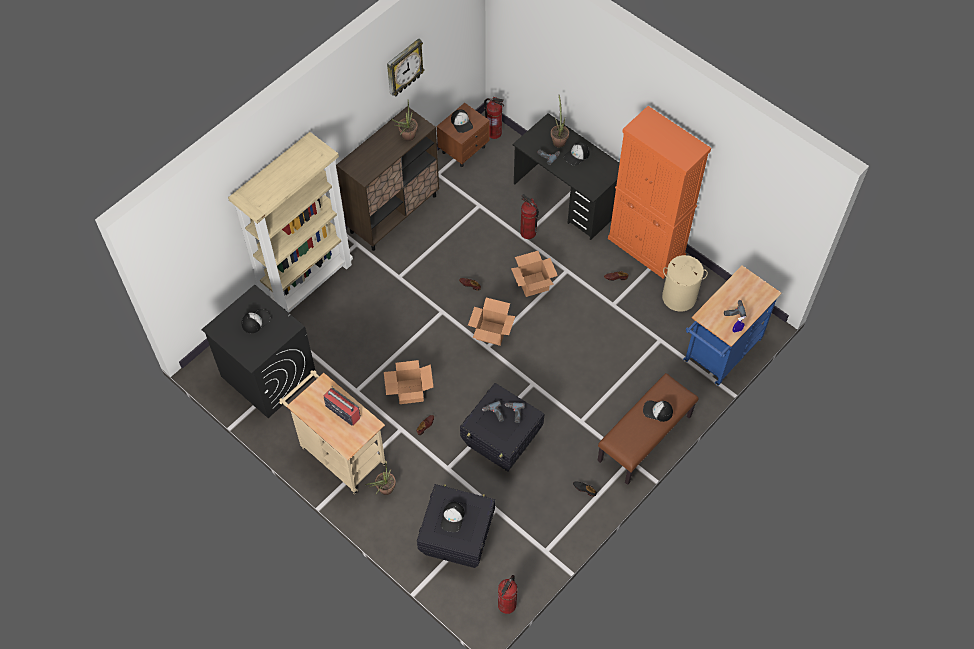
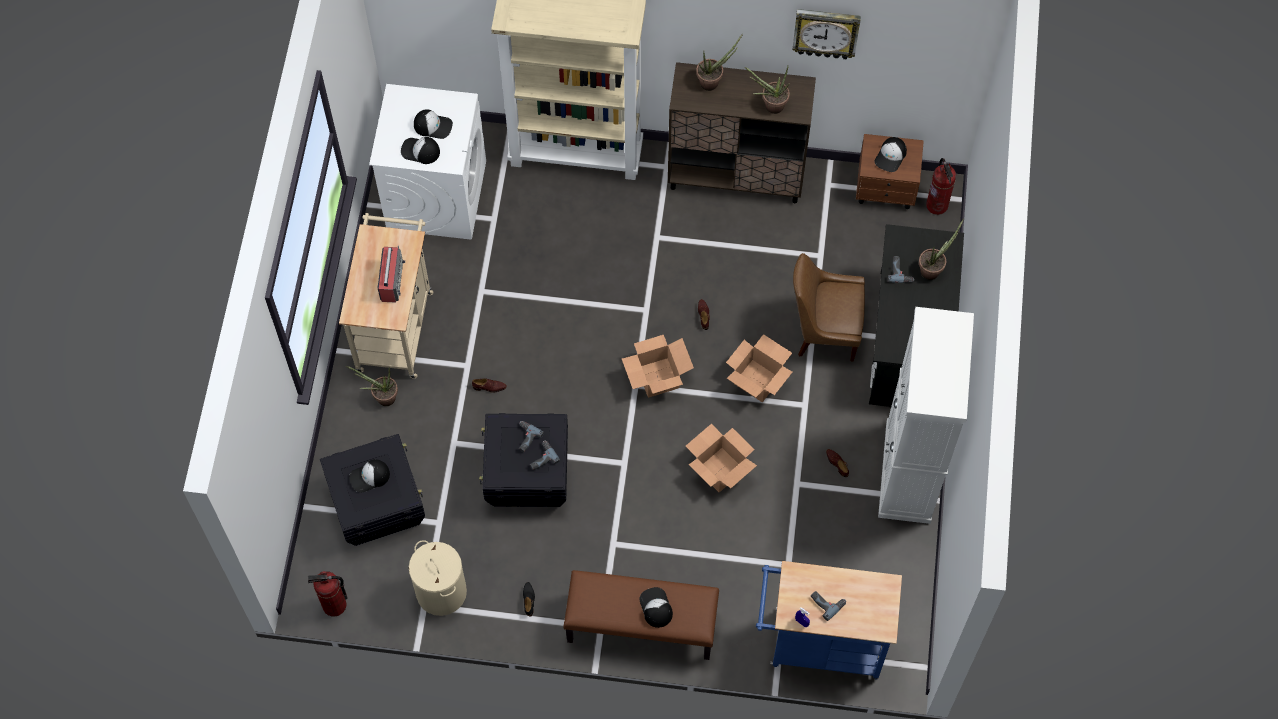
camera: 55 degrees right, 5 degrees up
black washing machine [201,285,316,418] -> white washing machine [369,84,486,240]
cardboard box [384,360,433,404] -> cardboard box moved to [686,424,757,492]
fire extinguisher [520,194,539,239] -> brown chair [793,253,865,361]
cap [564,142,590,166] -> cap moved to [401,137,440,164]
orange cabinet [608,106,711,279] -> white cabinet [878,307,974,524]
beige laundry basket [662,255,708,312] -> beige laundry basket moved to [409,540,467,616]
none -> potted plant [696,33,743,91]

